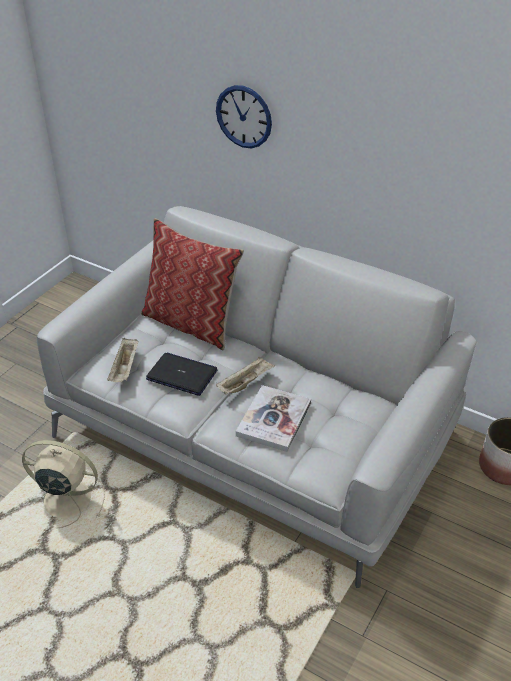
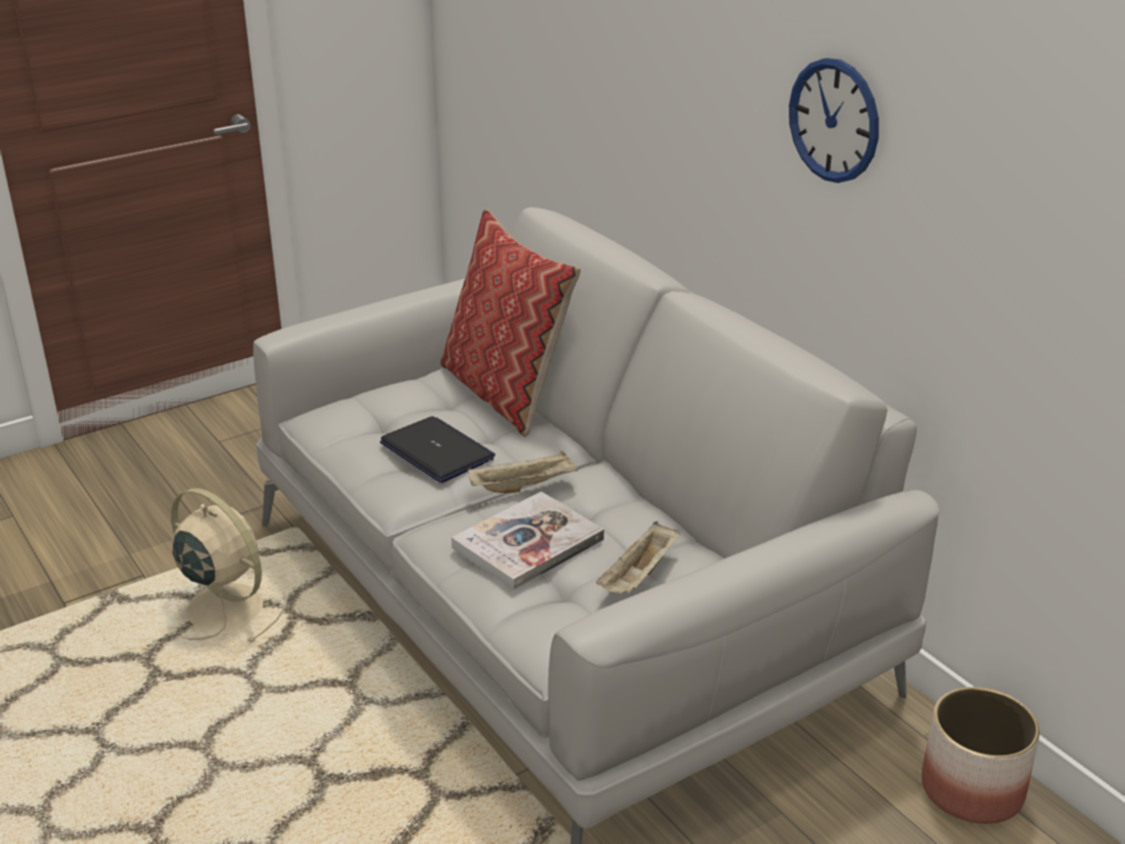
camera: 25 degrees right, 10 degrees down
beige tray [107,338,138,382] -> beige tray moved to [596,521,680,594]
wall clock [216,85,272,148] -> wall clock moved to [789,58,879,183]

